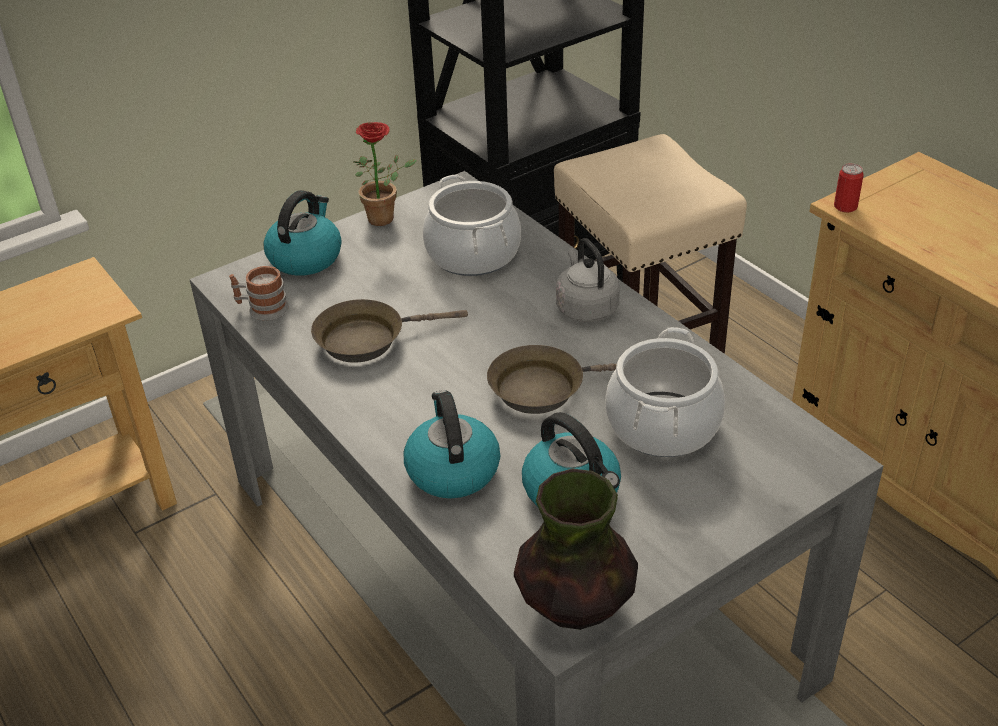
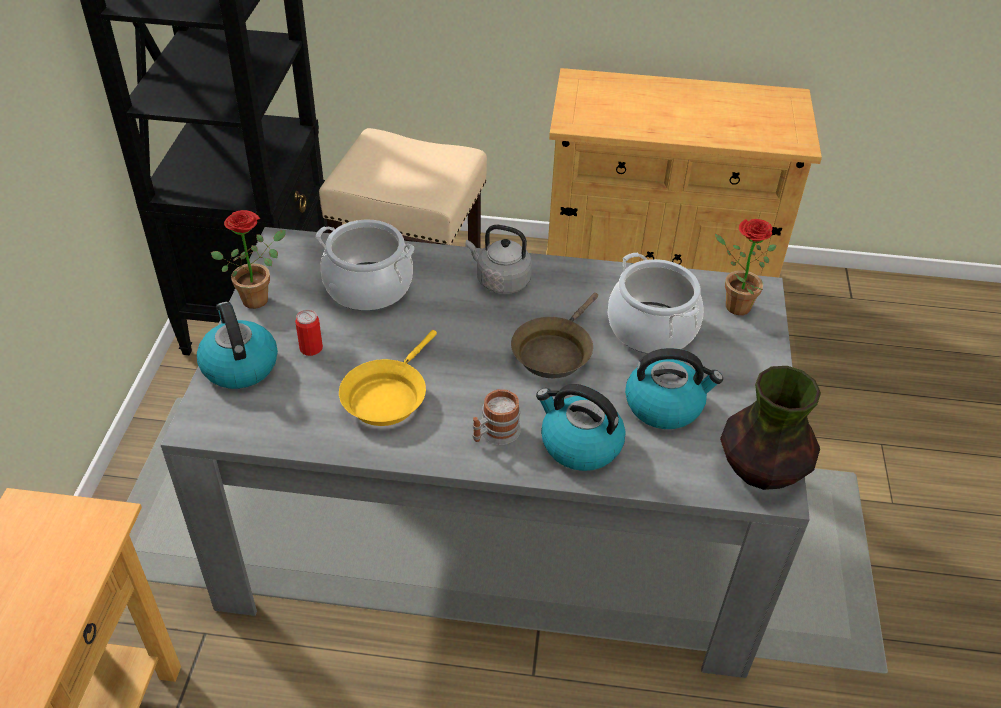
camera: 50 degrees left, 5 degrees up
mug [229,266,289,321] -> mug moved to [473,389,520,445]
brown frying pan [311,299,468,363] -> yellow frying pan [339,330,437,426]
can [834,163,864,212] -> can moved to [295,310,323,356]
none -> potted plant [715,219,777,315]

